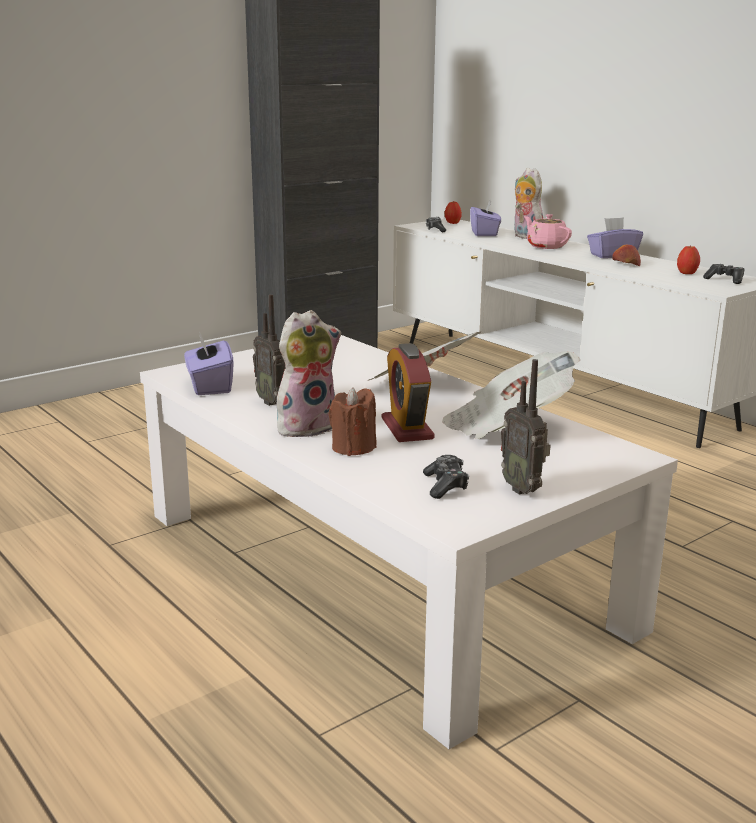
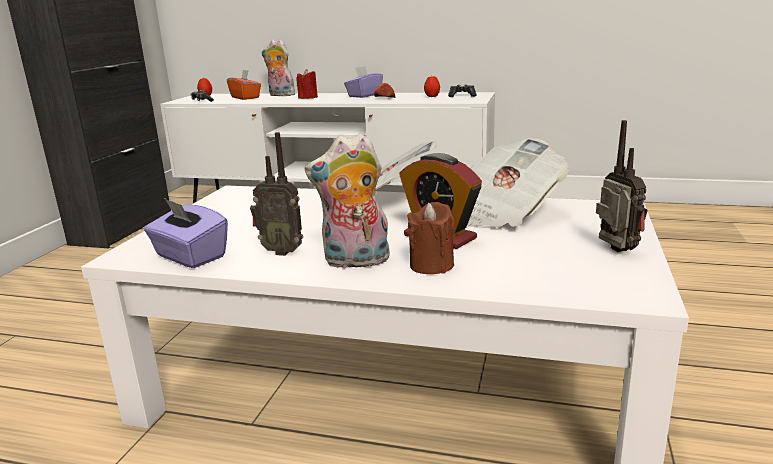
camera: 35 degrees left, 0 degrees up
plush toy [277,310,341,437] -> plush toy turned 120 degrees counterclockwise [305,134,390,269]
game controller [423,455,469,499] -> none
purple tissue box [470,200,501,236] -> orange tissue box [227,70,261,100]
radio [501,359,551,495] -> radio turned 135 degrees counterclockwise [596,120,647,252]
pink teapot [524,214,572,249] -> red candle [296,69,318,99]

